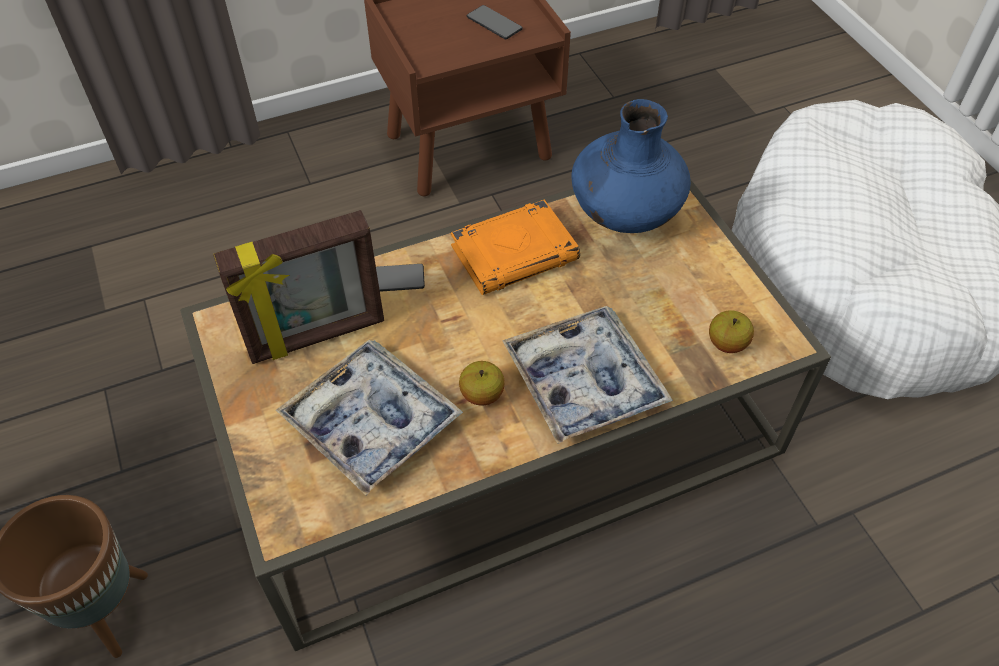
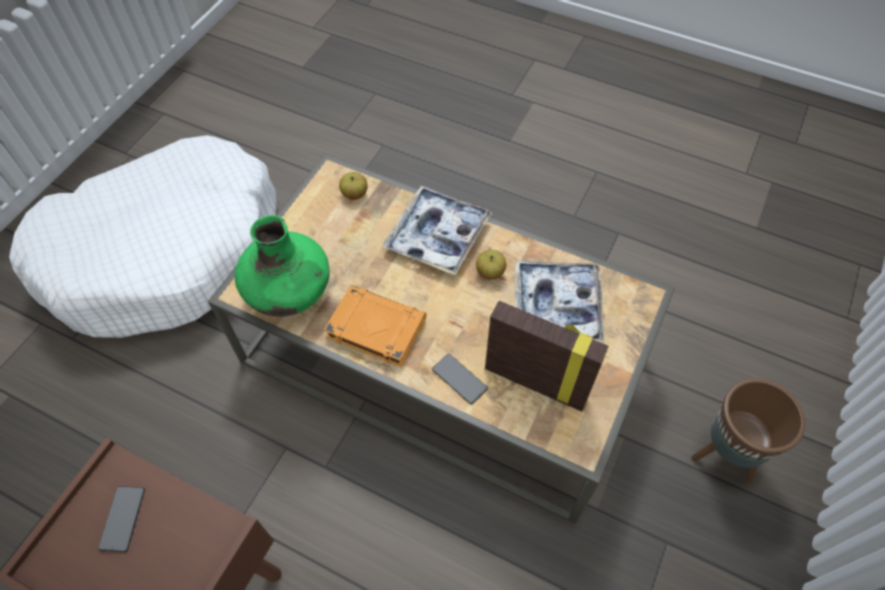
camera: 130 degrees left, 5 degrees up
blue vase [571,99,691,233] -> green vase [234,215,330,317]

